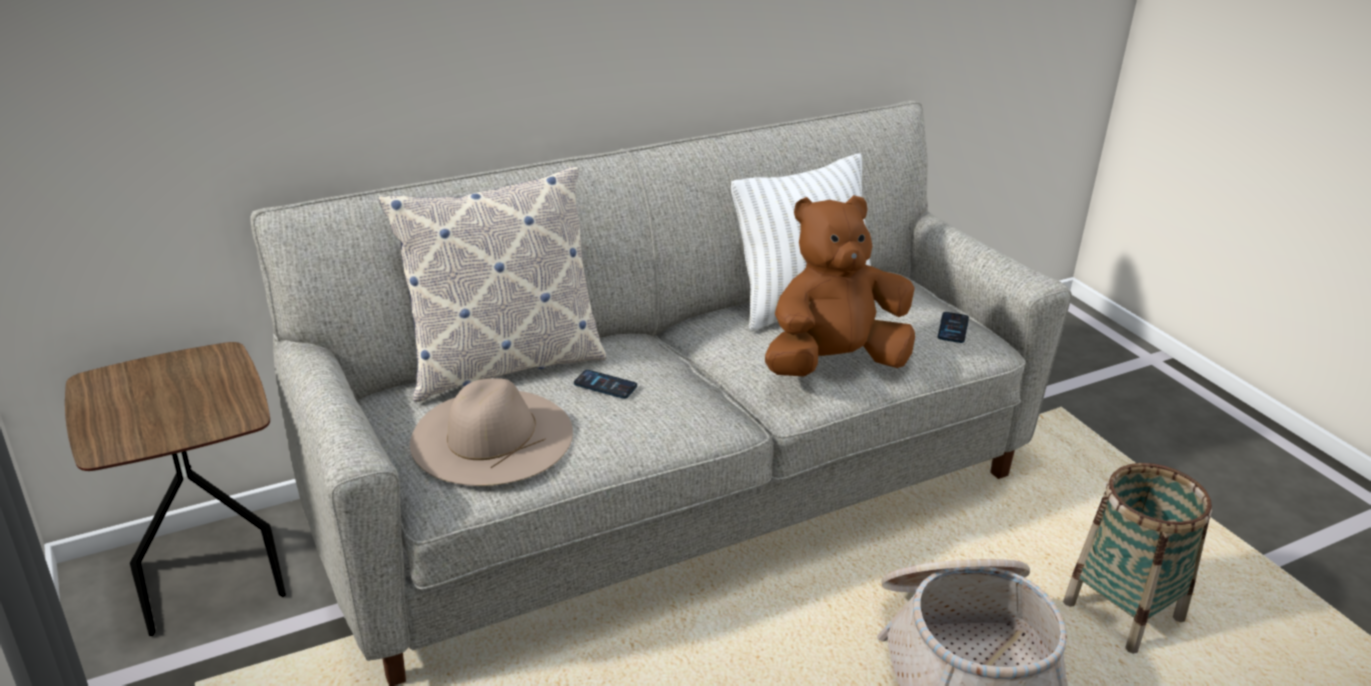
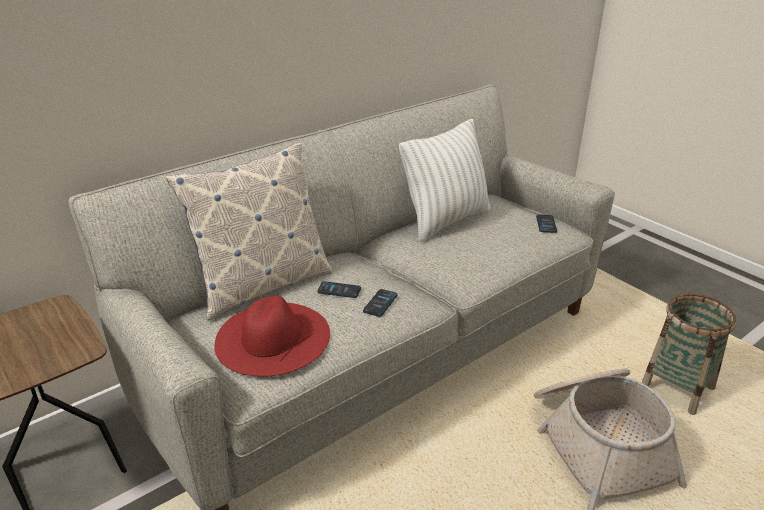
camera: 10 degrees left, 0 degrees up
beige hat [410,379,573,486] -> red hat [214,296,330,377]
brown plush toy [765,195,915,377] -> none
none -> phone [363,289,397,317]

